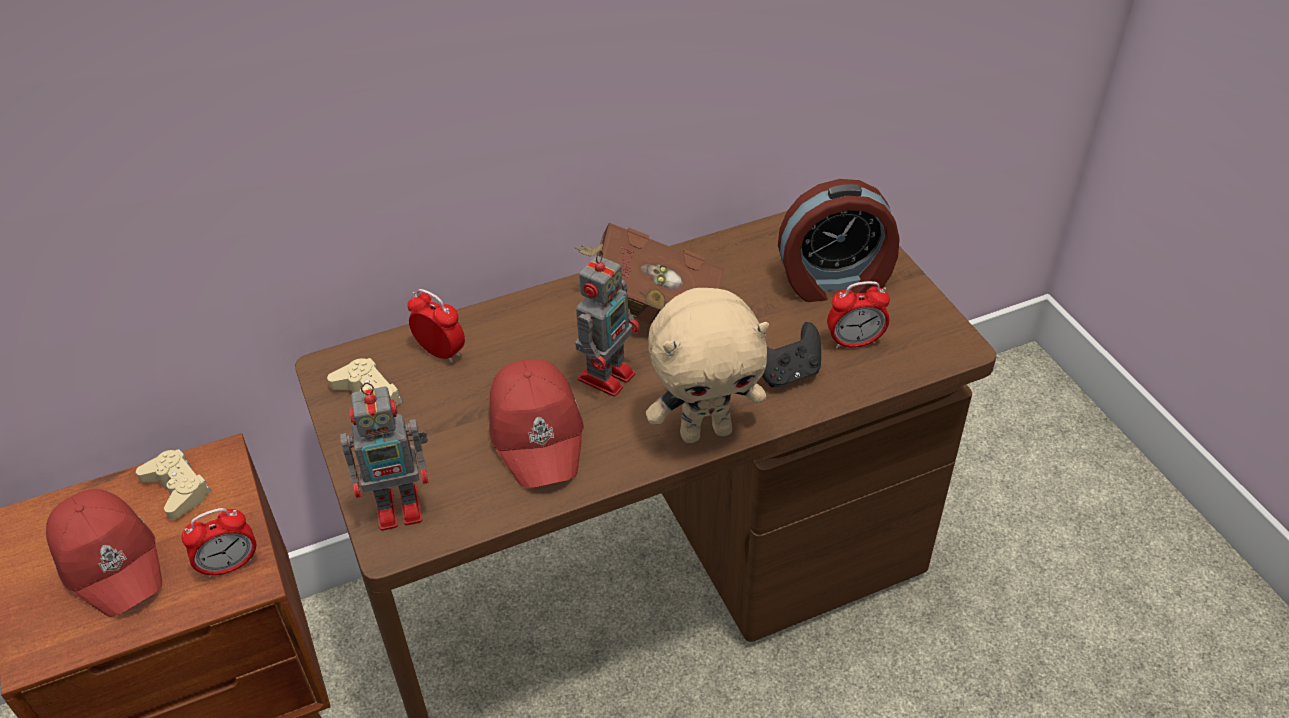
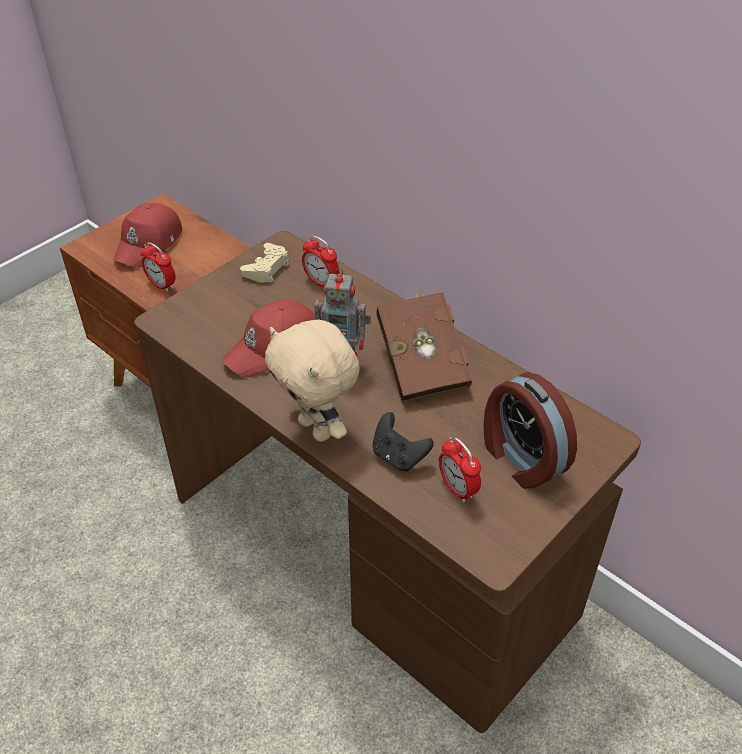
camera: 65 degrees right, 0 degrees up
beige game controller [136,449,212,519] -> none
toy robot [340,383,429,531] -> none
alarm clock [407,289,465,363] -> alarm clock turned 120 degrees clockwise [302,236,339,287]

